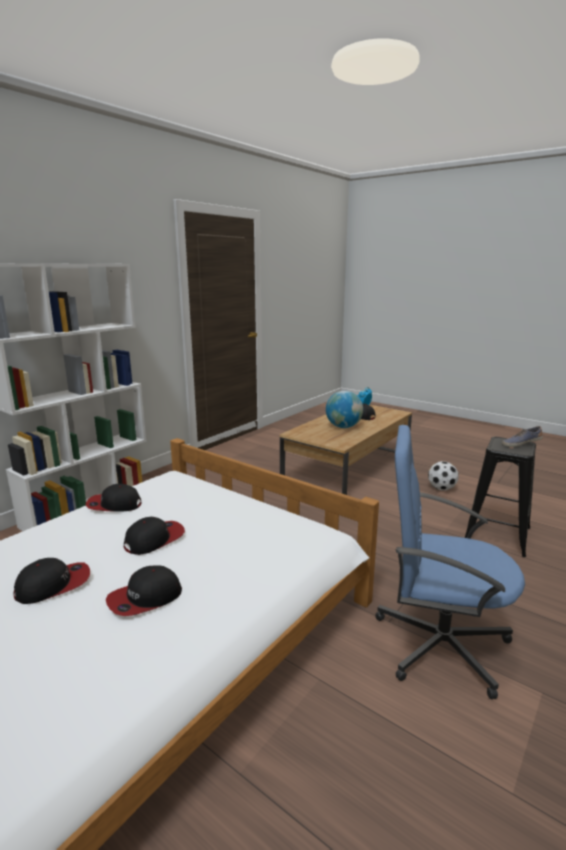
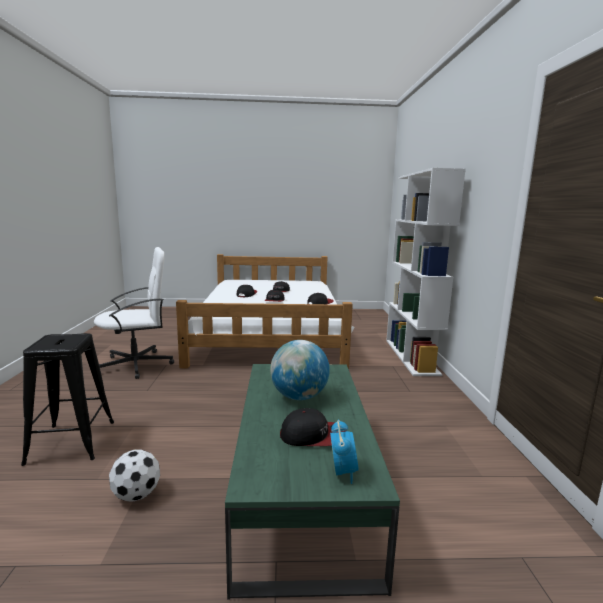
camera: 140 degrees right, 5 degrees down
brown coffee table [280,405,412,495] -> green coffee table [225,364,400,600]
blue office chair [375,425,525,699] -> white office chair [94,247,174,379]
shoe [502,426,543,447] -> none

